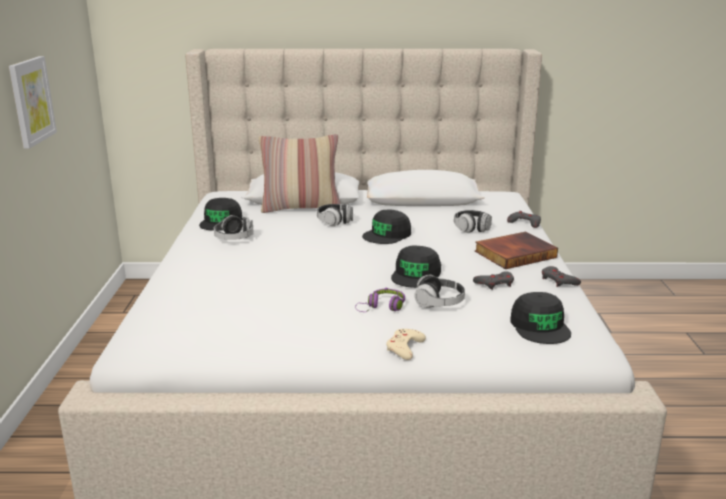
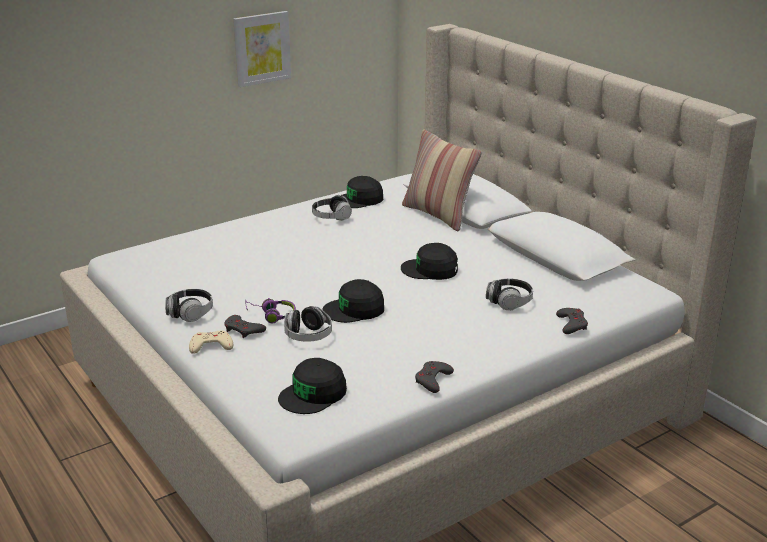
camera: 55 degrees right, 5 degrees up
headphones [317,204,353,226] -> headphones moved to [165,289,213,322]
grey game controller [473,271,514,290] -> grey game controller moved to [225,315,266,338]
book [475,232,558,269] -> none

